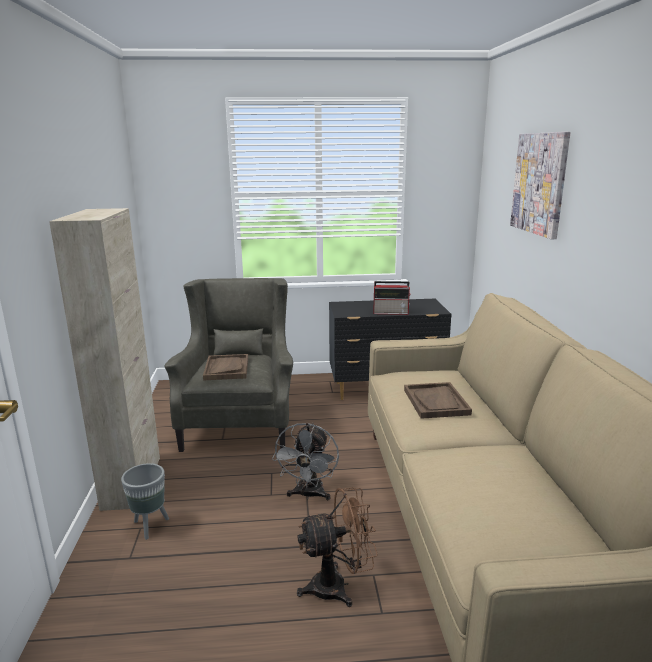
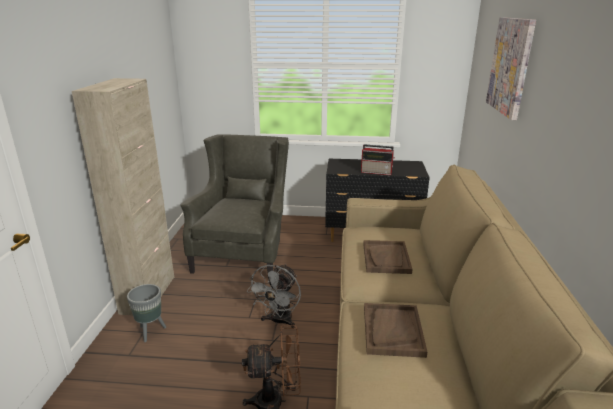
camera: 10 degrees right, 5 degrees up
brown tray [203,354,248,380] -> brown tray moved to [364,303,427,358]

